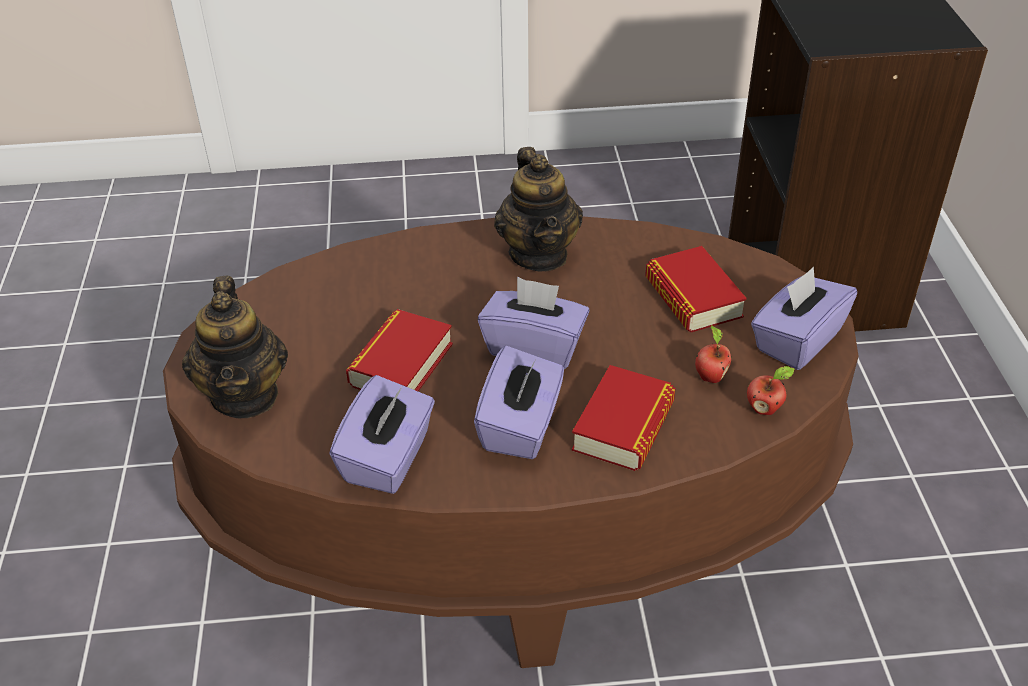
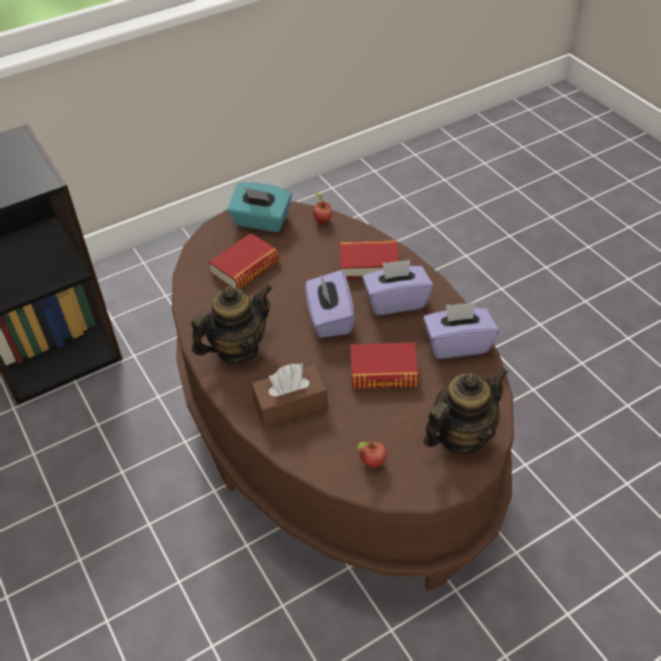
camera: 115 degrees left, 5 degrees up
apple [695,325,731,383] -> apple moved to [358,441,387,468]
purple tissue box [751,267,857,370] -> turquoise tissue box [227,182,292,232]
none -> brown tissue box [251,363,328,427]

